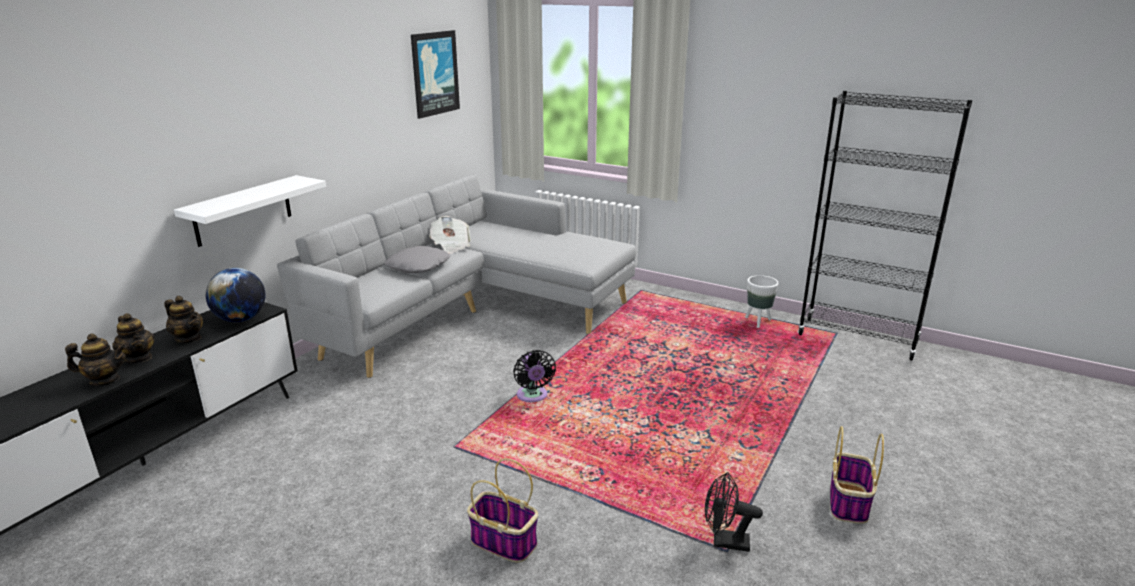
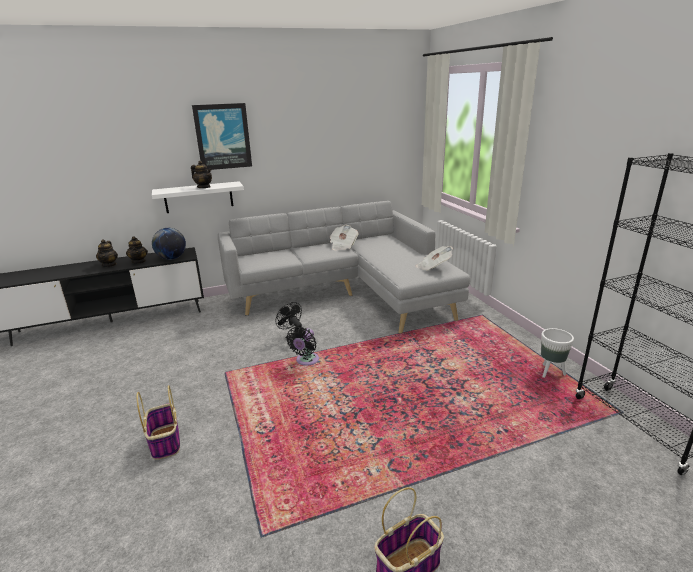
camera: 40 degrees right, 0 degrees up
teapot [65,334,126,387] -> teapot moved to [191,161,212,188]
grey pillow [385,246,450,273] -> none
picture [411,30,460,119] -> picture moved to [192,103,252,170]
black fan [705,472,763,552] -> black fan moved to [275,302,302,341]
none -> newspaper [416,246,453,271]

